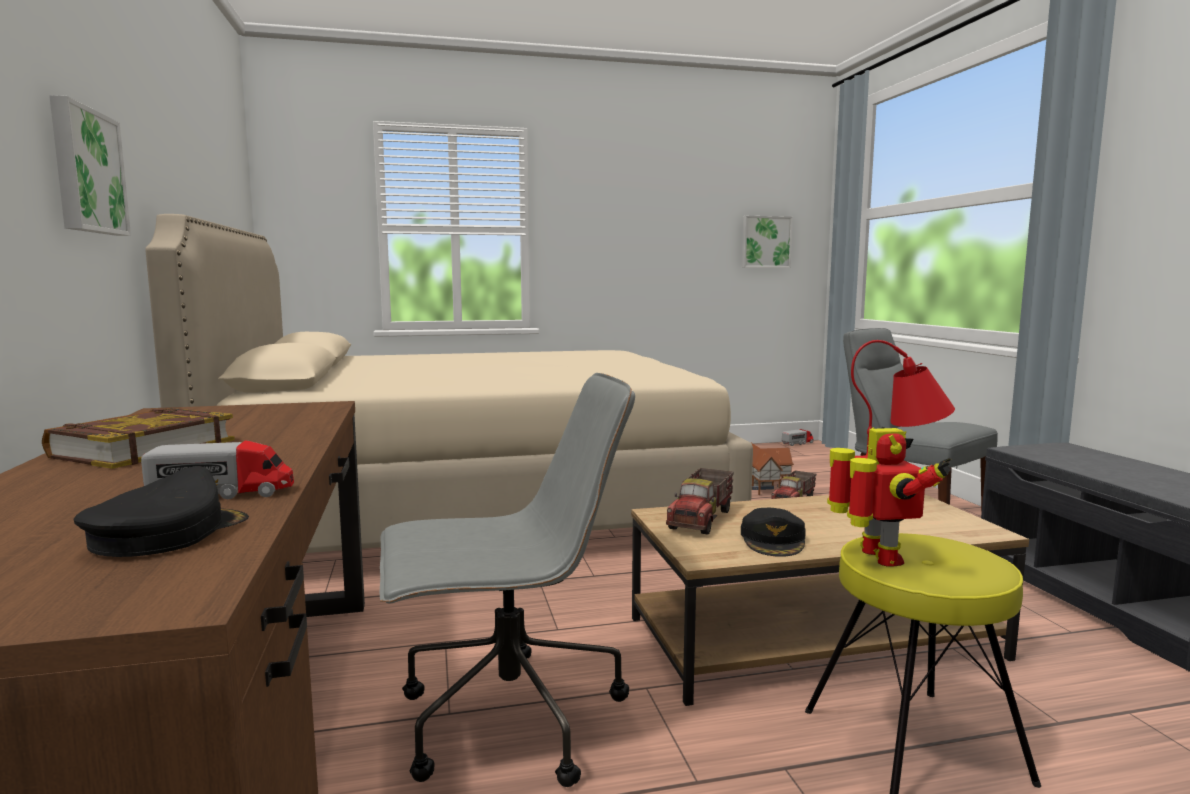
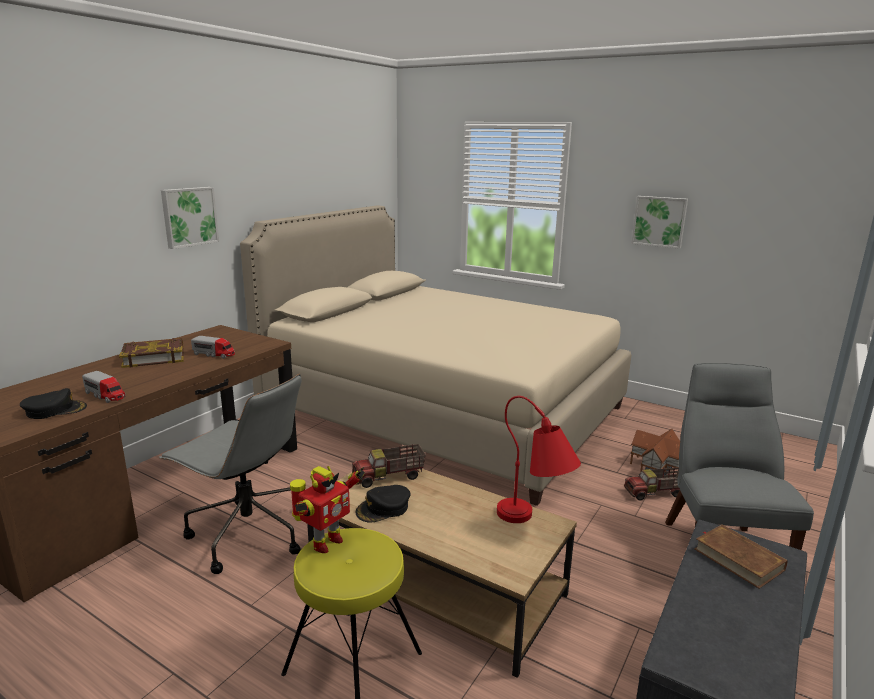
camera: 45 degrees right, 10 degrees up
picture [742,216,793,268] -> picture moved to [631,196,688,249]
toy truck [782,429,813,446] -> toy truck moved to [191,336,235,359]
none -> brown book [695,524,788,589]

